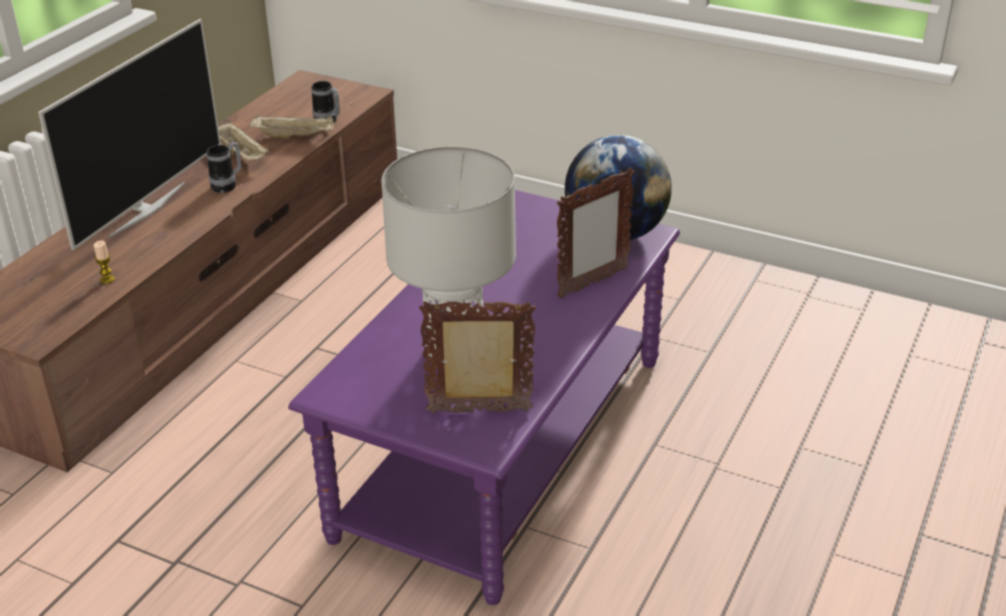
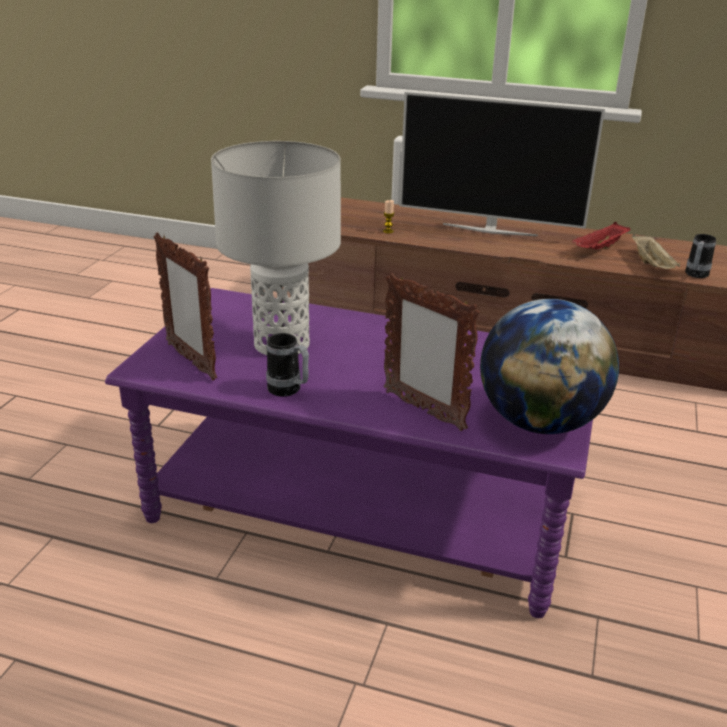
camera: 80 degrees right, 5 degrees down
mug [207,142,241,193] -> mug moved to [266,333,309,397]
beige tray [218,122,269,160] -> red tray [572,222,631,250]
picture frame [419,302,536,414] -> picture frame turned 150 degrees clockwise [154,233,217,381]

